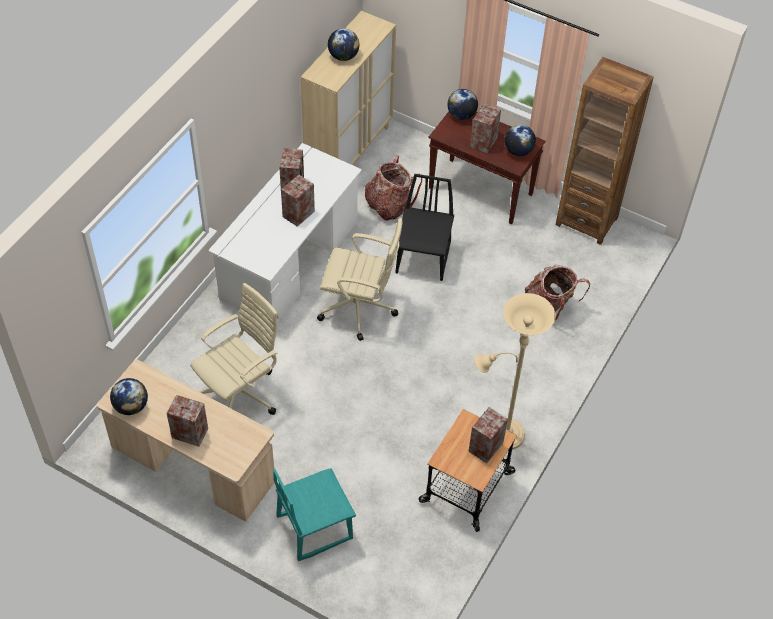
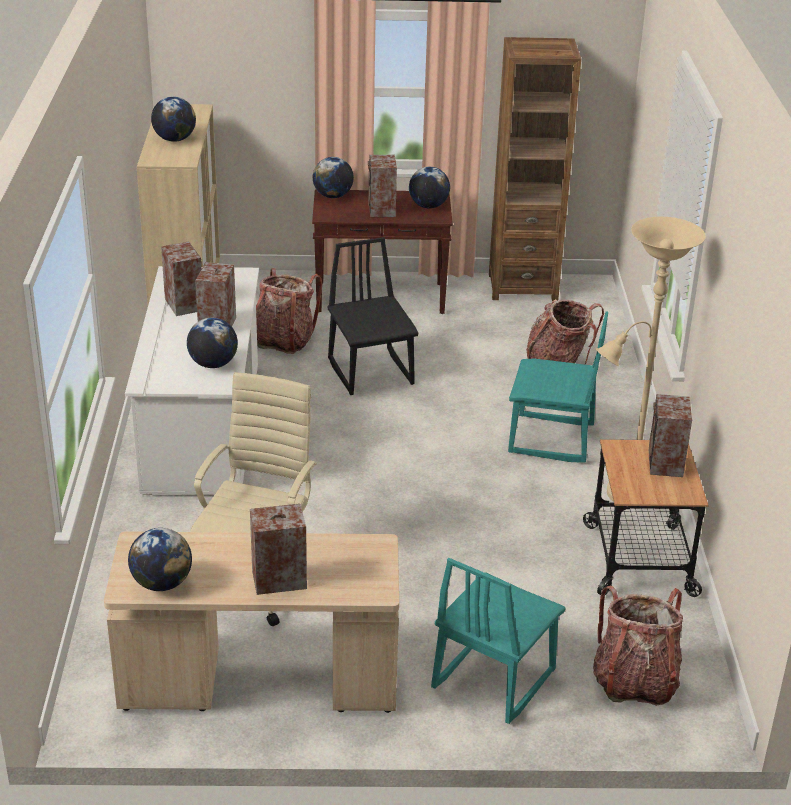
camera: 30 degrees left, 20 degrees down
beige office chair [317,218,403,341] -> none
none -> globe [187,318,238,368]
none -> turquoise chair [508,311,608,463]
none -> backpack [593,586,683,706]

